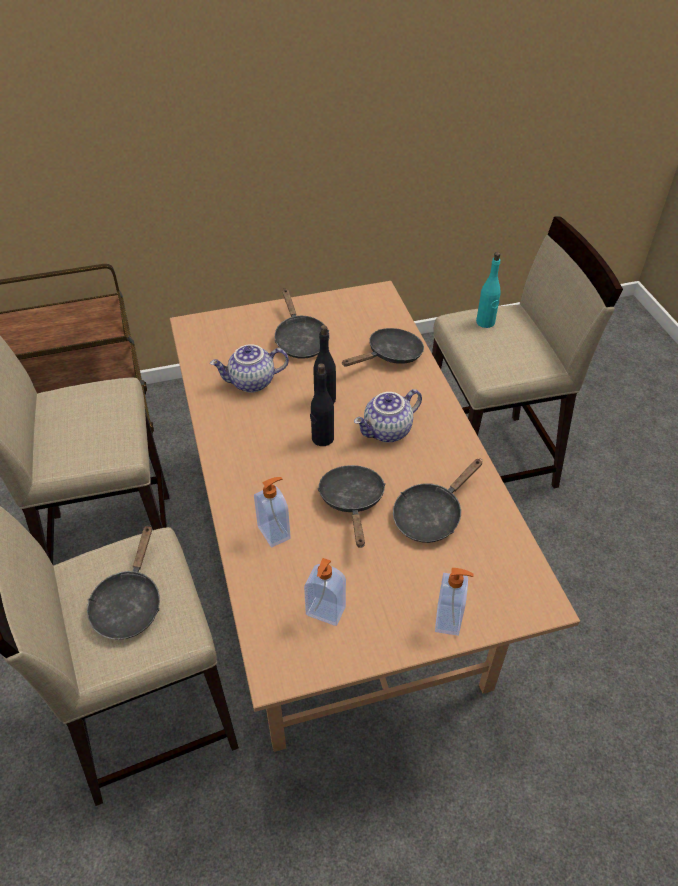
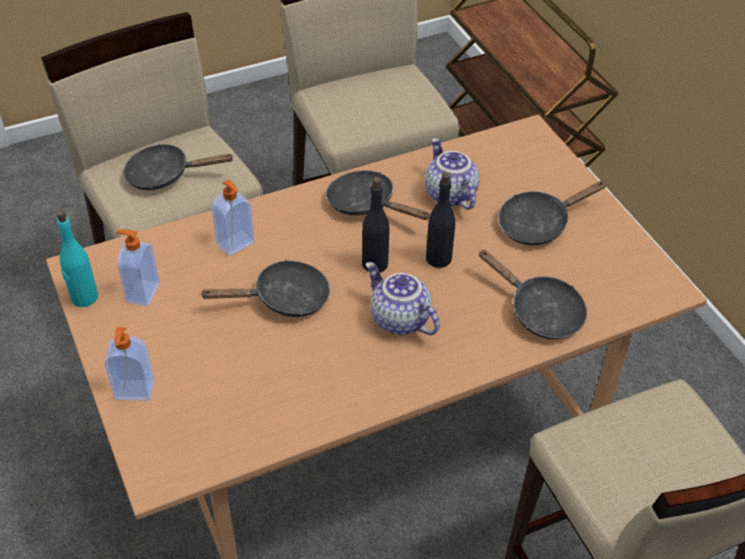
camera: 80 degrees right, 0 degrees up
black frying pan [393,459,483,543] -> black frying pan moved to [326,170,430,220]
turquoise bottle [476,252,501,328] -> turquoise bottle moved to [57,210,98,307]

